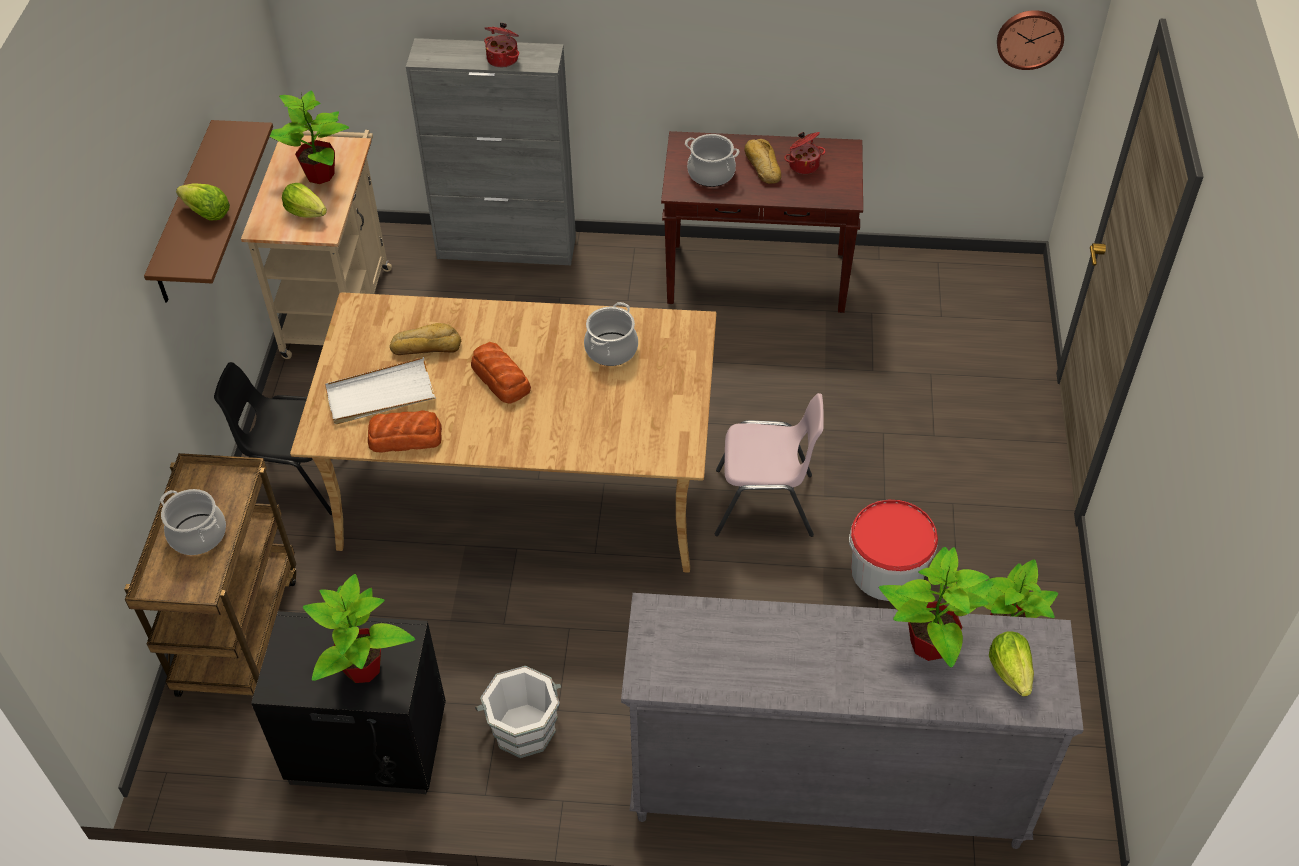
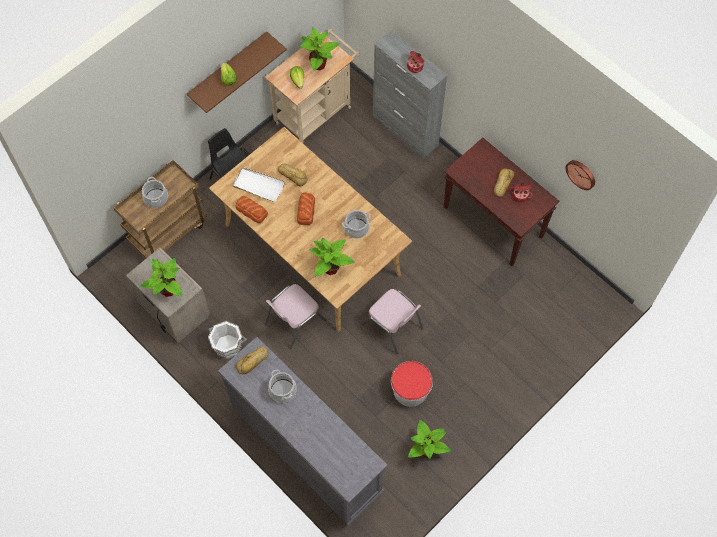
camera: 40 degrees right, 15 degrees up
black nightstand [251,611,446,794] -> beige nightstand [126,247,210,343]
cooking pot [685,134,740,187] -> cooking pot moved to [268,369,297,403]
potted plant [879,547,994,668] -> potted plant moved to [310,238,355,277]
lettuce [989,631,1034,697] -> none
wall clock [997,10,1064,70] -> wall clock moved to [566,160,595,190]
none -> bread [236,347,268,374]
none -> pink chair [265,284,326,349]

